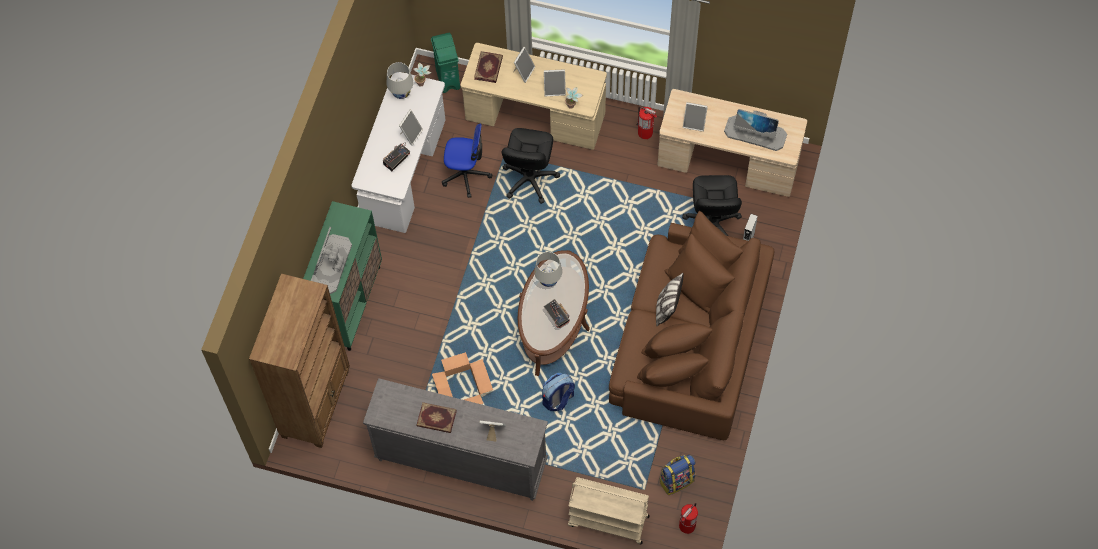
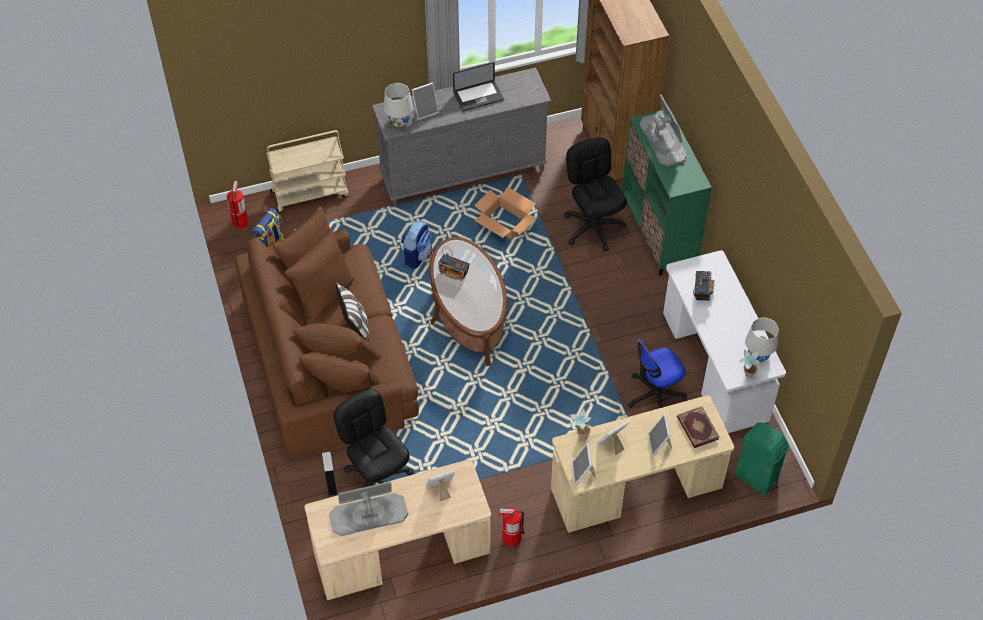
camera: 145 degrees right, 10 degrees down
picture frame [399,110,423,146] -> picture frame moved to [572,443,595,485]
book [416,402,457,433] -> laptop [453,62,504,111]
black office chair [501,128,560,204] -> black office chair moved to [564,138,627,251]
white table lamp [534,252,562,287] -> white table lamp moved to [384,83,413,127]

